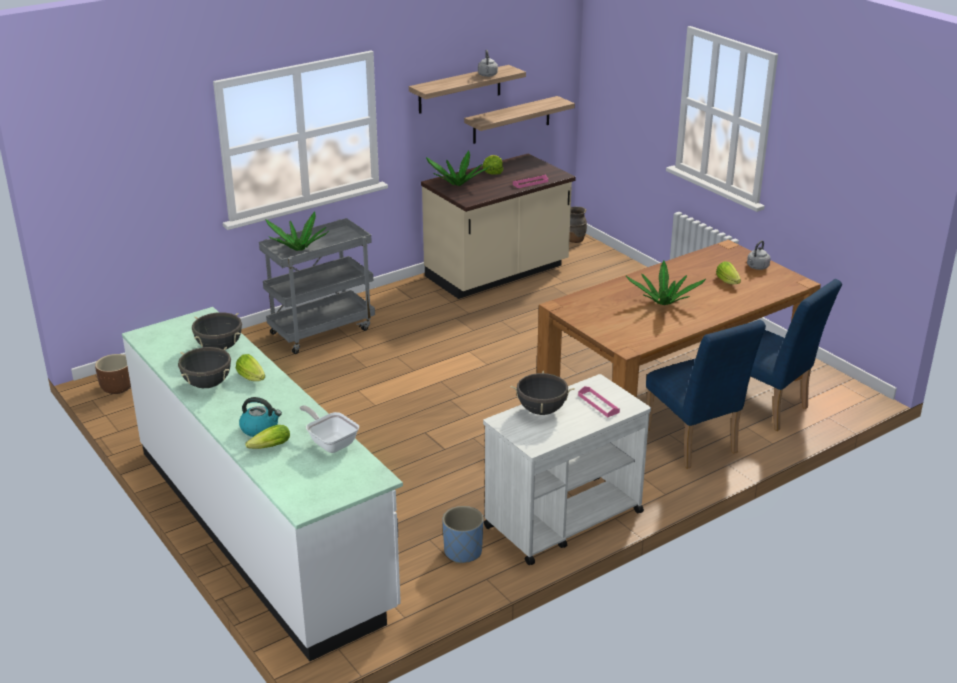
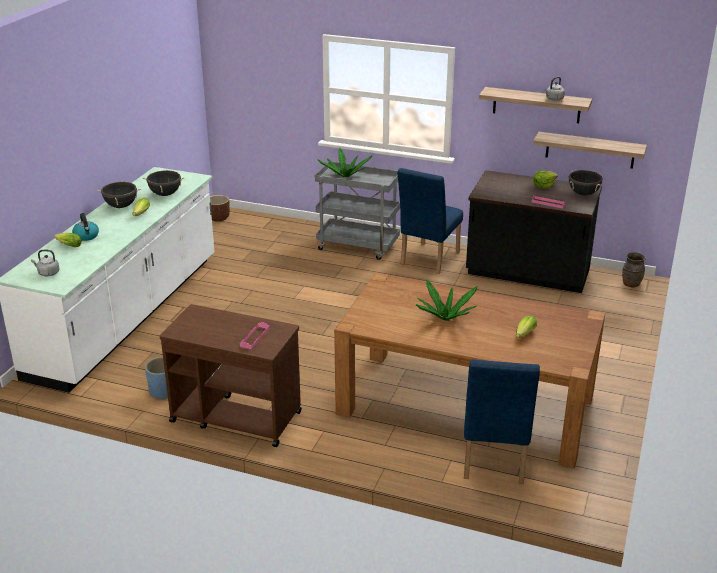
camera: 55 degrees right, 0 degrees up
frying pan [299,405,359,453] -> none
beige counter [421,153,576,299] -> black counter [466,170,602,293]
potted plant [426,151,490,186] -> none
white cart [483,374,651,565] -> brown cart [160,304,302,447]
black cooking pot [510,371,575,415] -> black cooking pot moved to [569,170,603,195]
blue chair [646,320,766,469] -> blue chair moved to [397,168,463,274]
grey kettle [747,240,770,270] -> grey kettle moved to [31,250,60,276]

